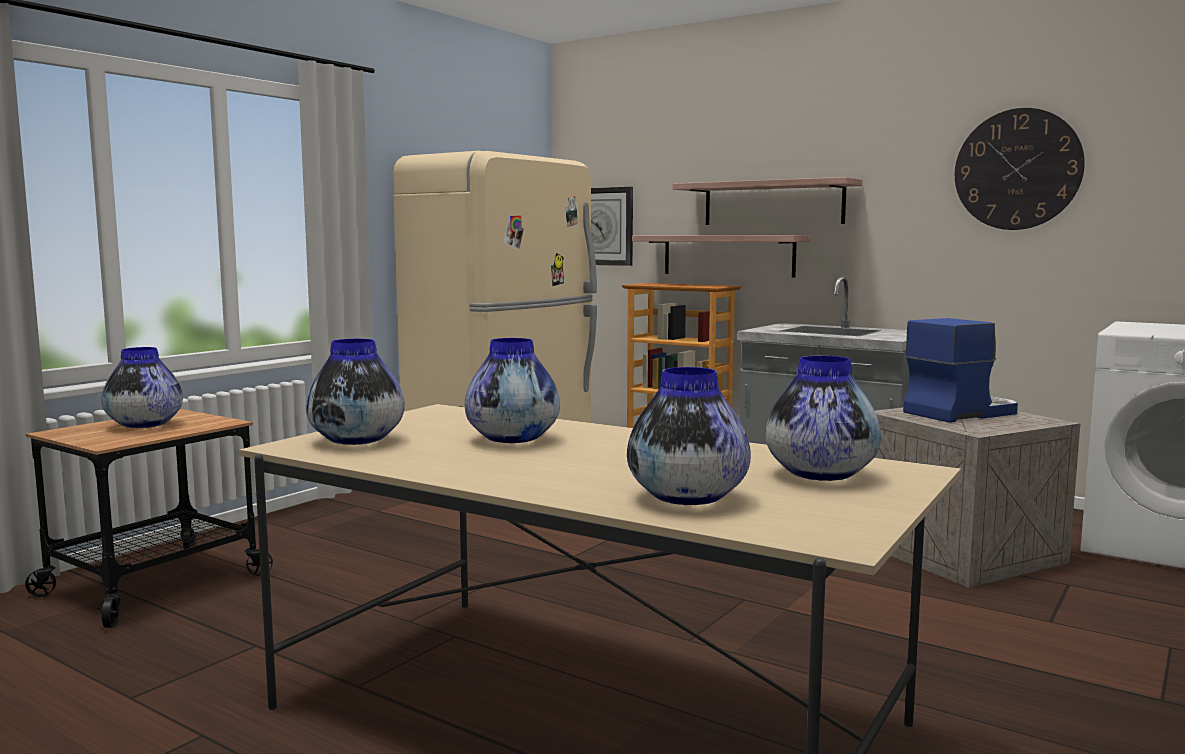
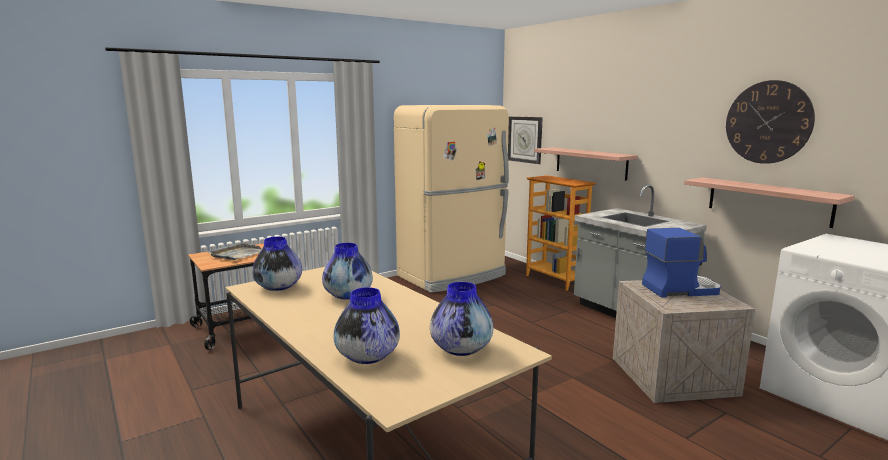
camera: 20 degrees right, 5 degrees up
vase [102,347,183,428] -> grey tray [208,243,262,260]
shelf [673,177,863,225] -> shelf moved to [684,177,855,228]

